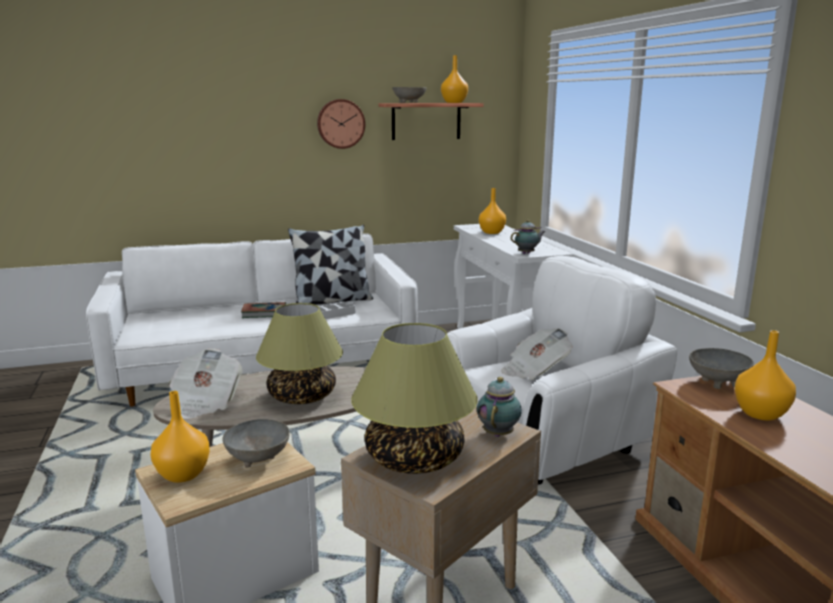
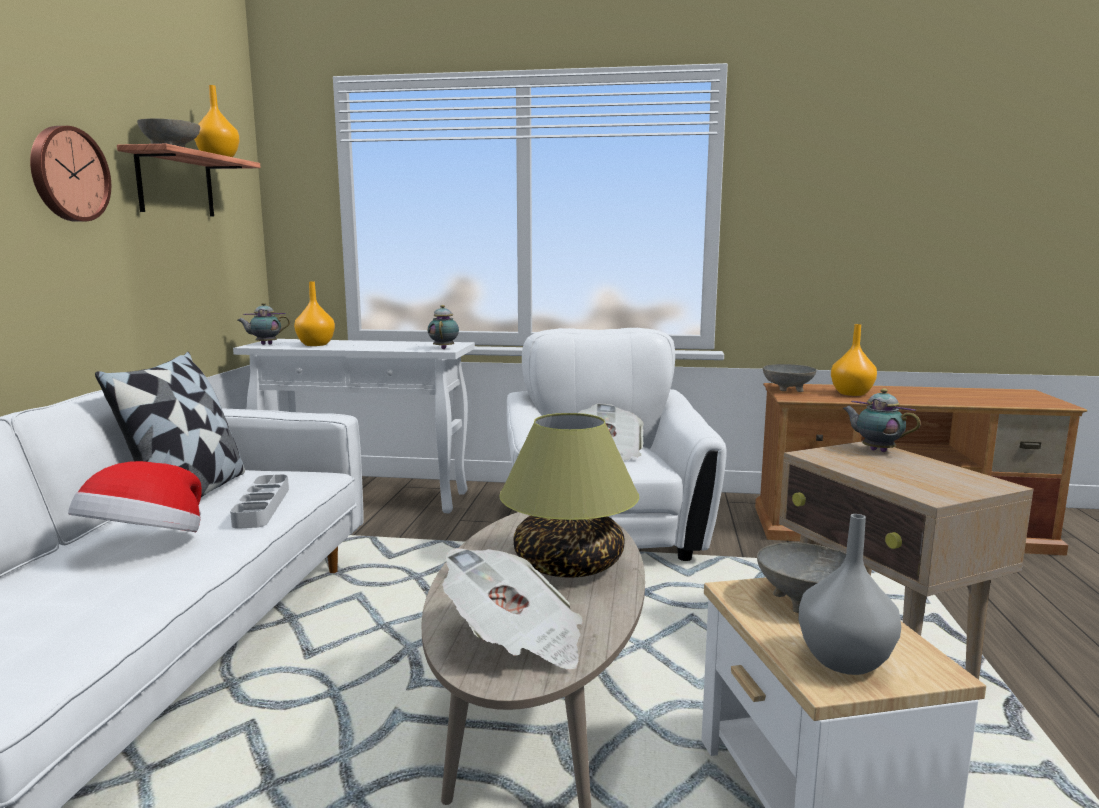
camera: 65 degrees left, 5 degrees down
orange vase [150,391,210,483] -> grey vase [798,514,901,675]
book [241,302,286,318] -> hat [68,461,202,532]
table lamp [352,323,478,474] -> none
none -> teapot [238,302,290,345]

